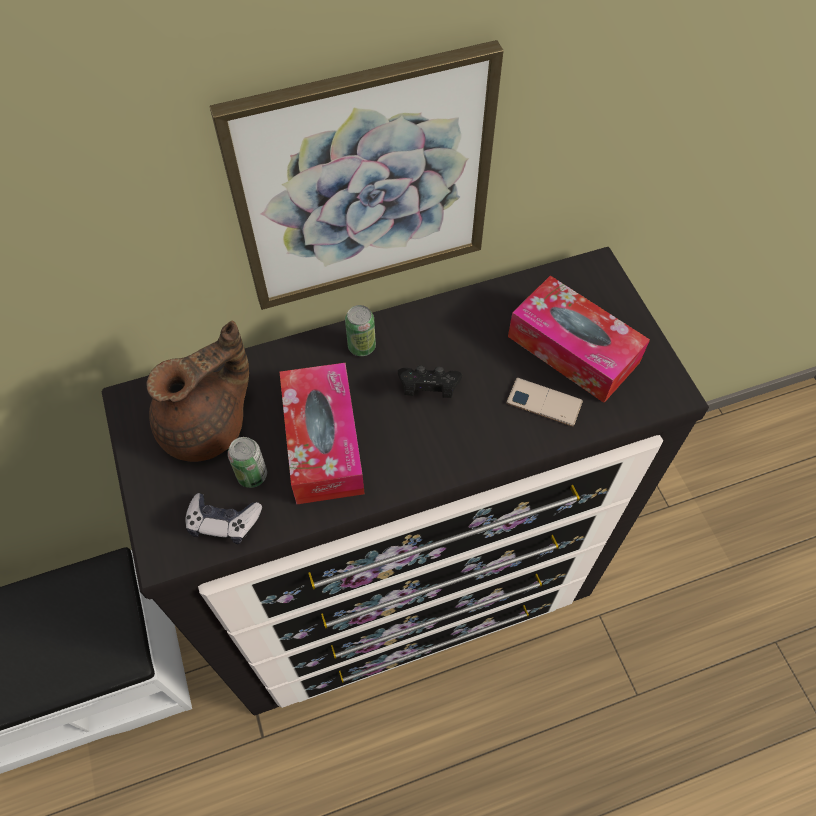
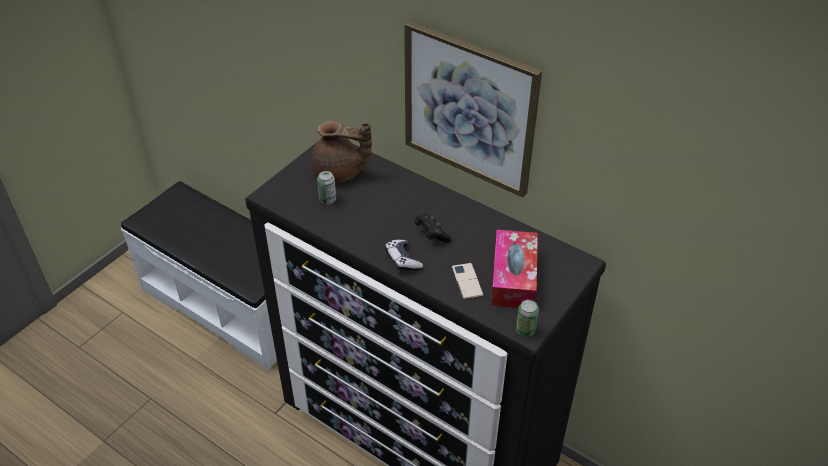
camera: 55 degrees right, 15 degrees down
game controller [185,493,262,544] -> game controller moved to [385,240,423,271]
tissue box [280,363,365,504] -> none
can [345,305,376,356] -> can moved to [516,300,539,337]

